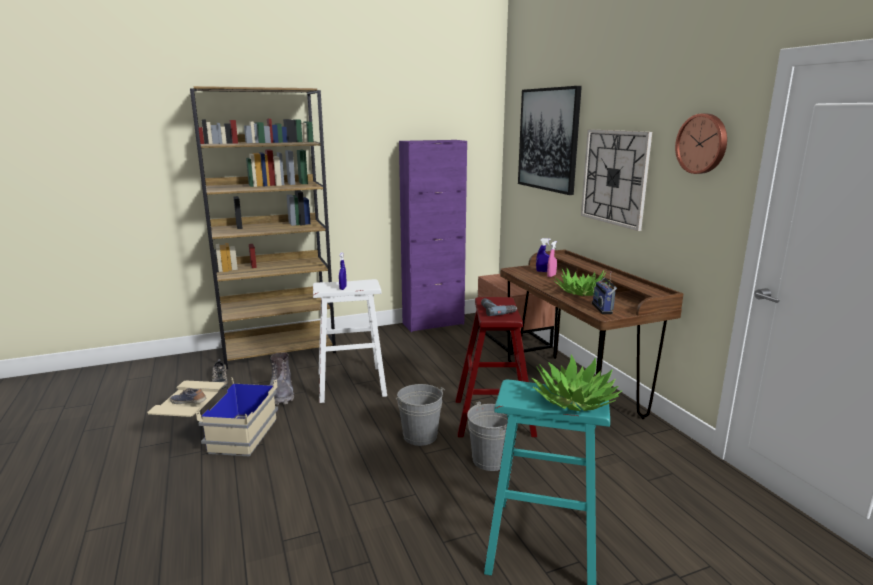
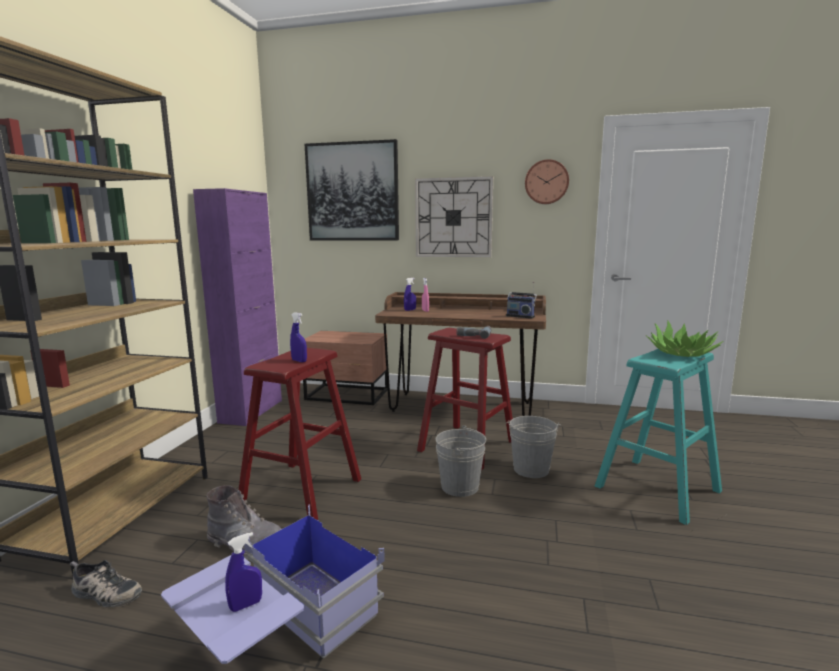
camera: 55 degrees left, 5 degrees down
beige storage box [147,377,278,457] -> blue storage box [161,504,385,664]
shoe [170,388,206,404] -> blue spray bottle [225,532,262,612]
white stool [313,279,387,403] -> red stool [239,348,361,520]
potted plant [555,268,607,296] -> none

